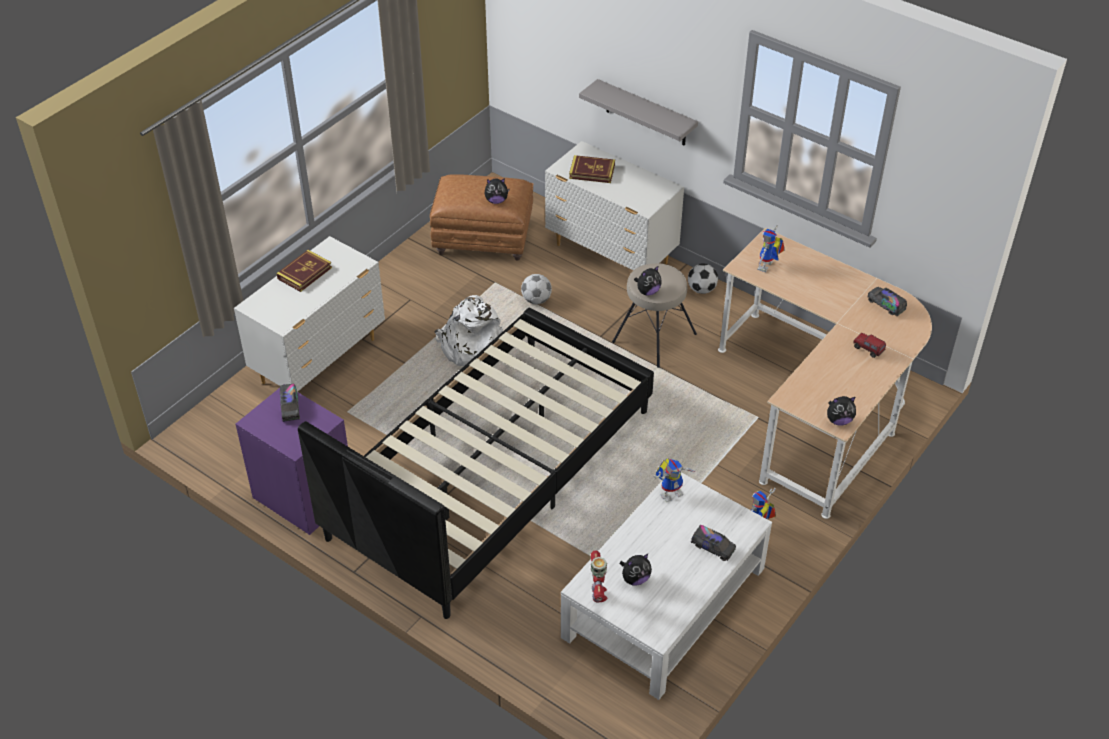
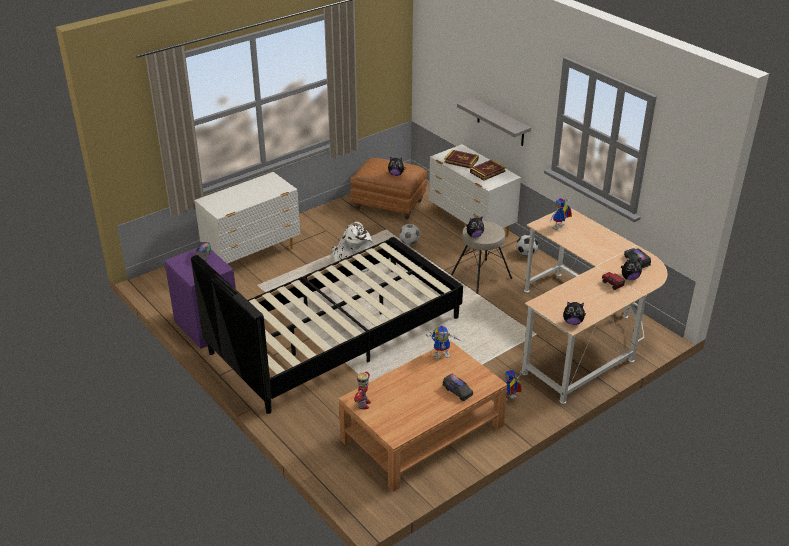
camera: 15 degrees right, 10 degrees down
book [276,250,332,292] -> book moved to [470,159,506,181]
white coffee table [561,472,772,700] -> brown coffee table [338,341,508,492]
plush toy [620,554,652,586] -> plush toy moved to [621,258,642,280]

